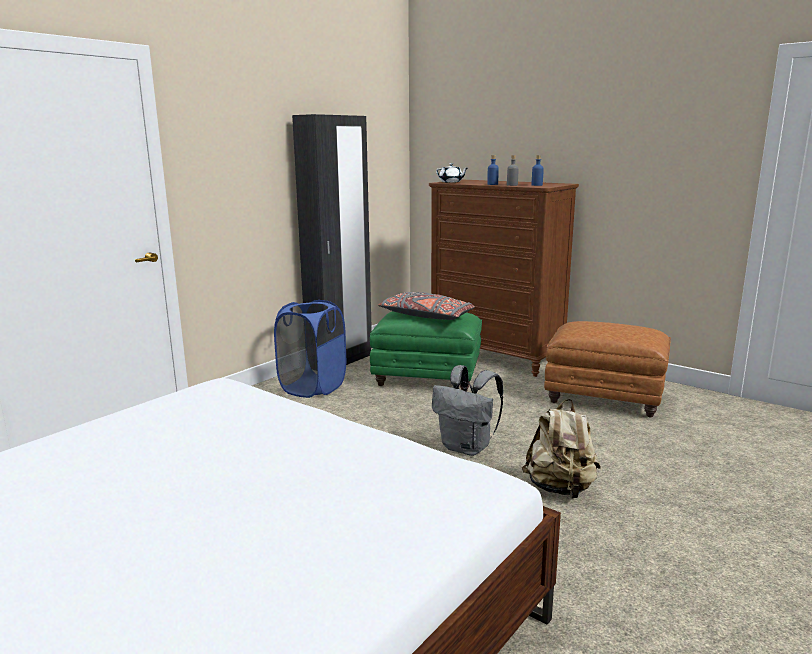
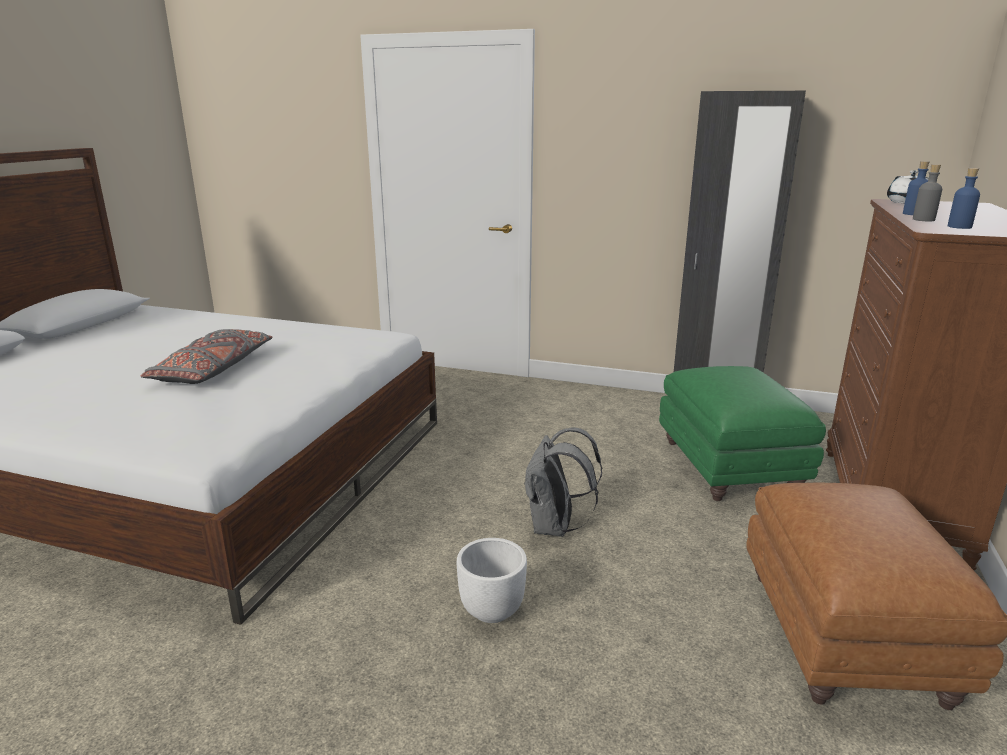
camera: 70 degrees right, 5 degrees up
blue laundry basket [274,300,346,398] -> none
grey pillow [378,292,475,320] -> grey pillow moved to [140,329,273,384]
beige backpack [522,399,601,499] -> white planter [457,538,527,623]

